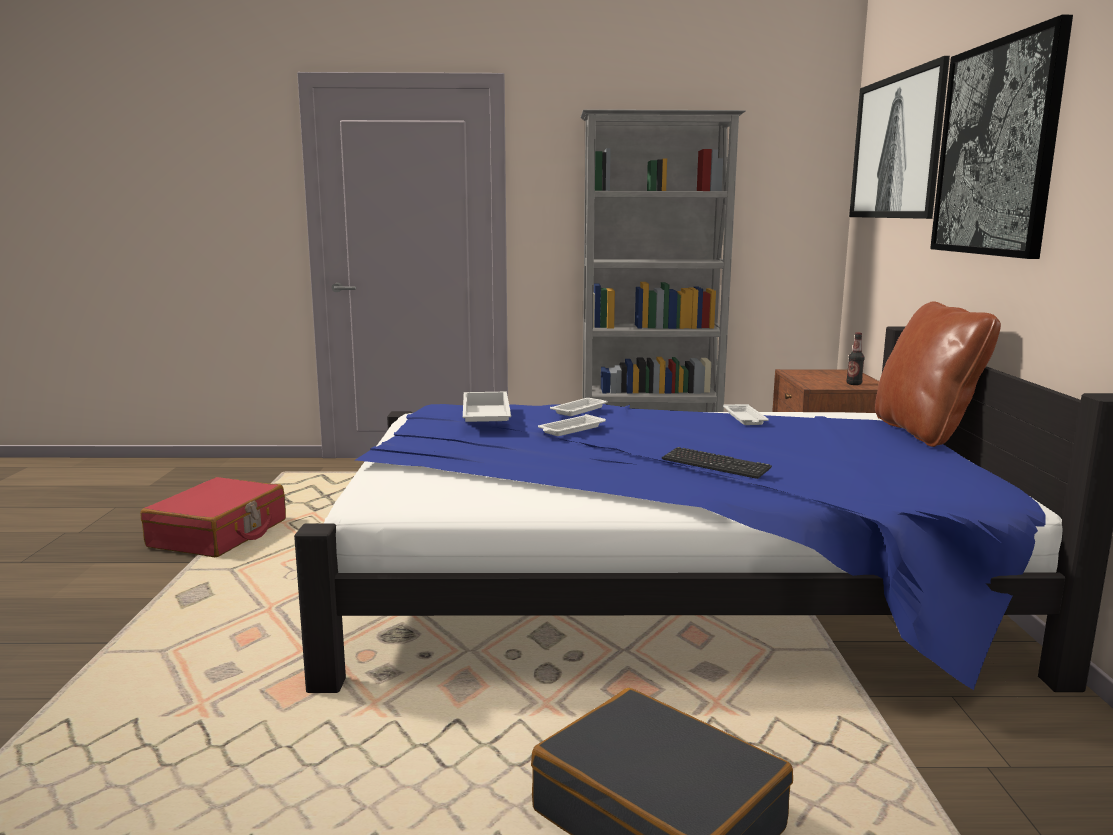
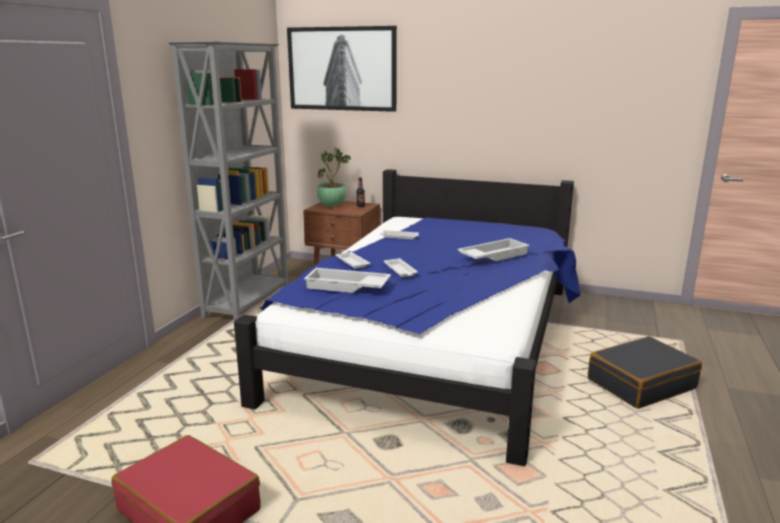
camera: 70 degrees left, 5 degrees up
keyboard [662,447,772,479] -> white tray [457,238,530,261]
brown pillow [875,301,1001,447] -> none
picture [930,15,1073,259] -> none
none -> potted plant [317,148,351,207]

